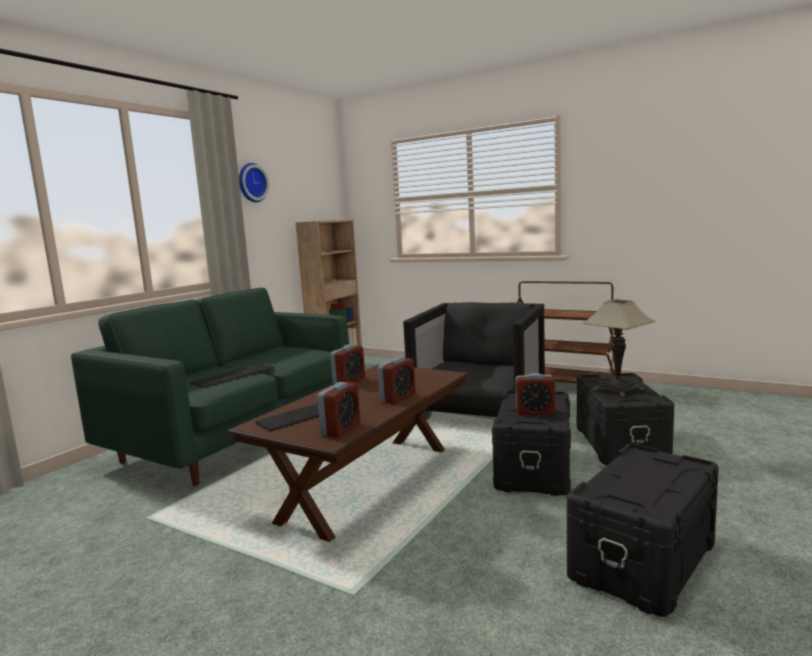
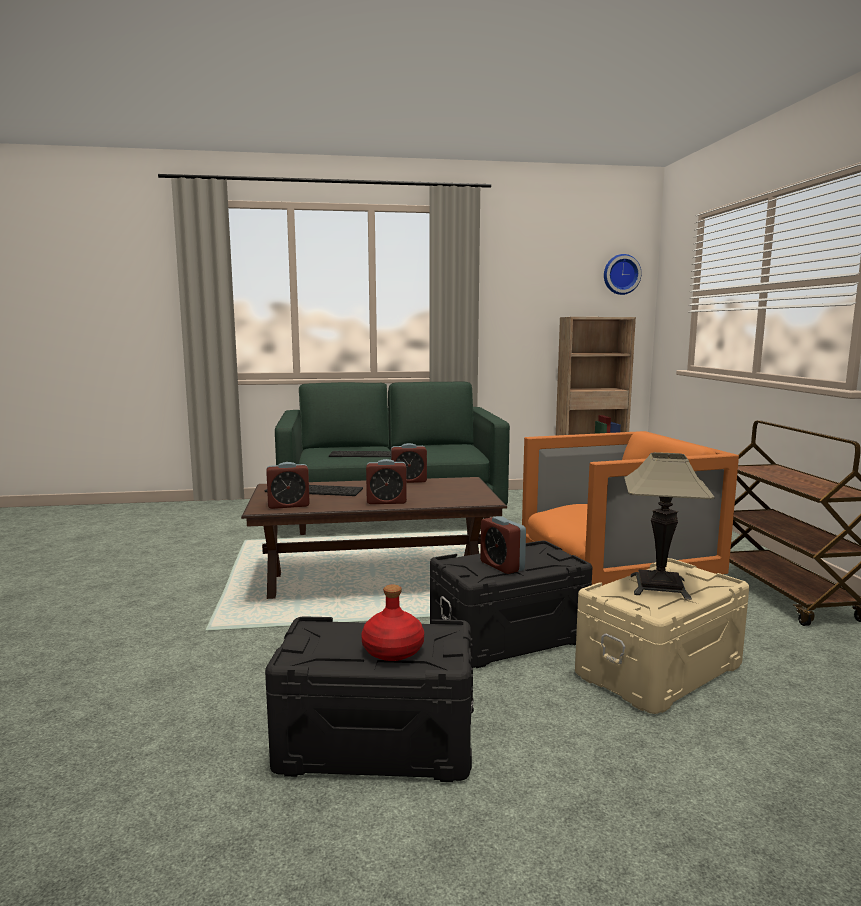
camera: 50 degrees right, 0 degrees up
wall clock [239,163,269,203] -> wall clock moved to [604,254,641,295]
black armchair [403,302,545,420] -> orange armchair [522,431,739,587]
black storage box [577,373,674,465] -> beige storage box [575,558,749,714]
none -> red bottle [361,584,424,661]

